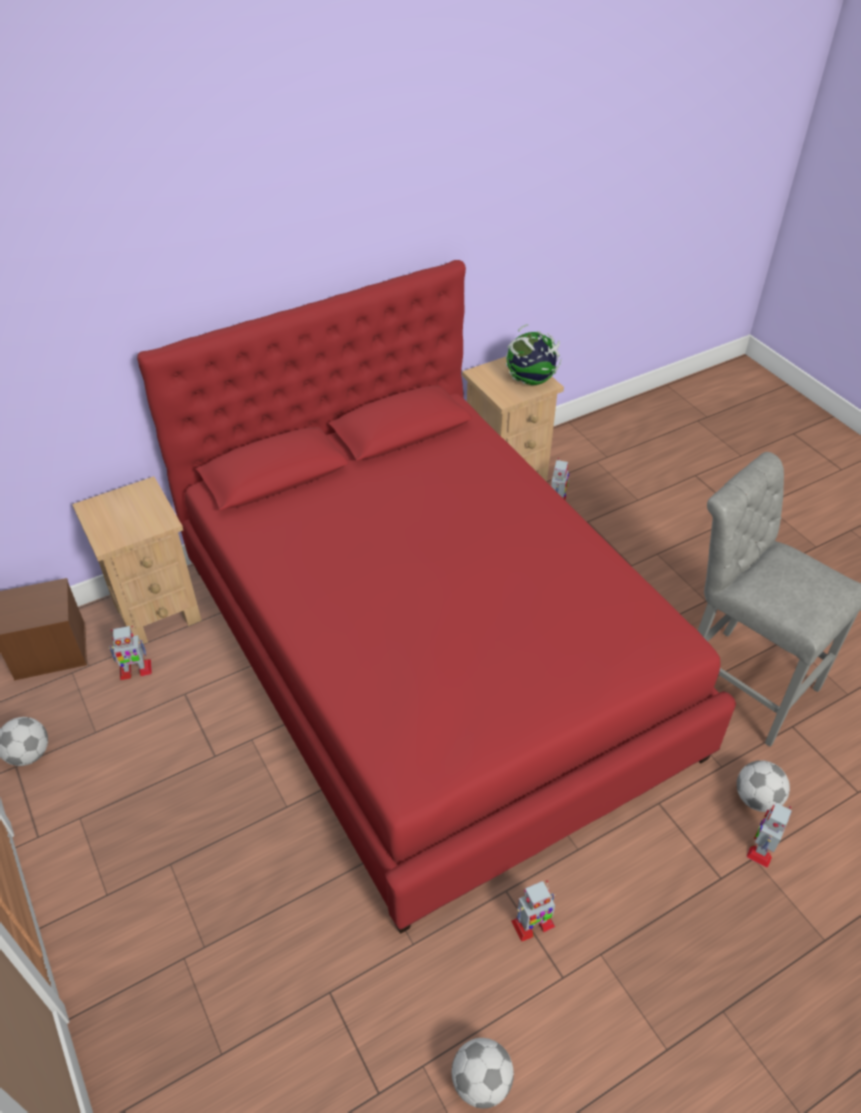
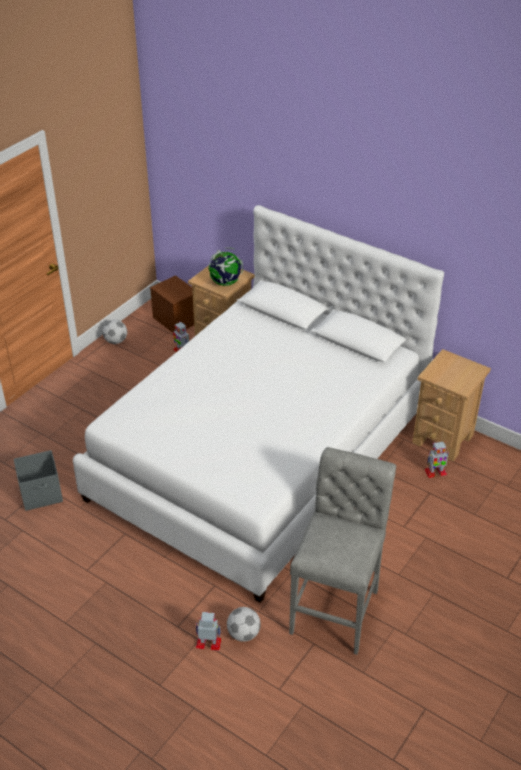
camera: 65 degrees right, 5 degrees down
red bed [137,260,736,934] -> white bed [73,205,444,603]
football [452,1038,514,1109] -> none
globe [506,324,562,385] -> globe moved to [209,247,243,286]
toy robot [511,880,555,942] -> none
none -> grey storage box [14,450,63,511]

